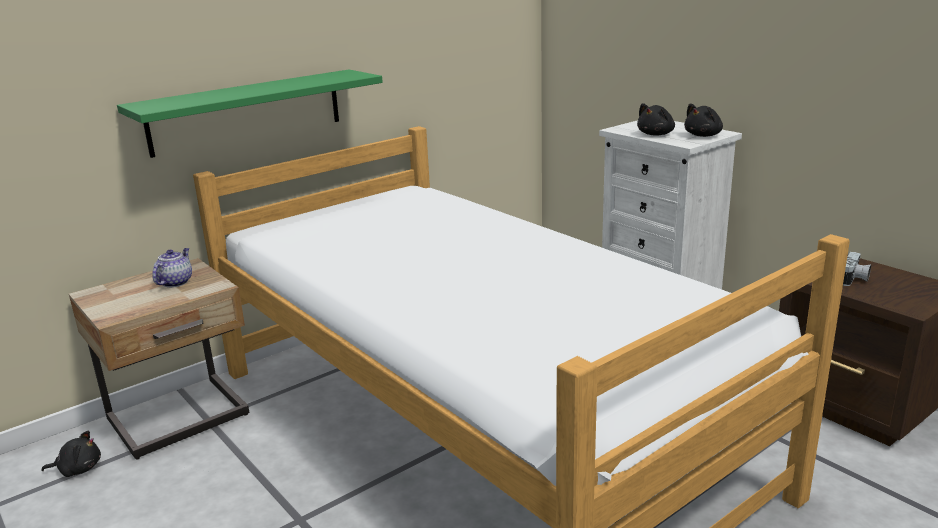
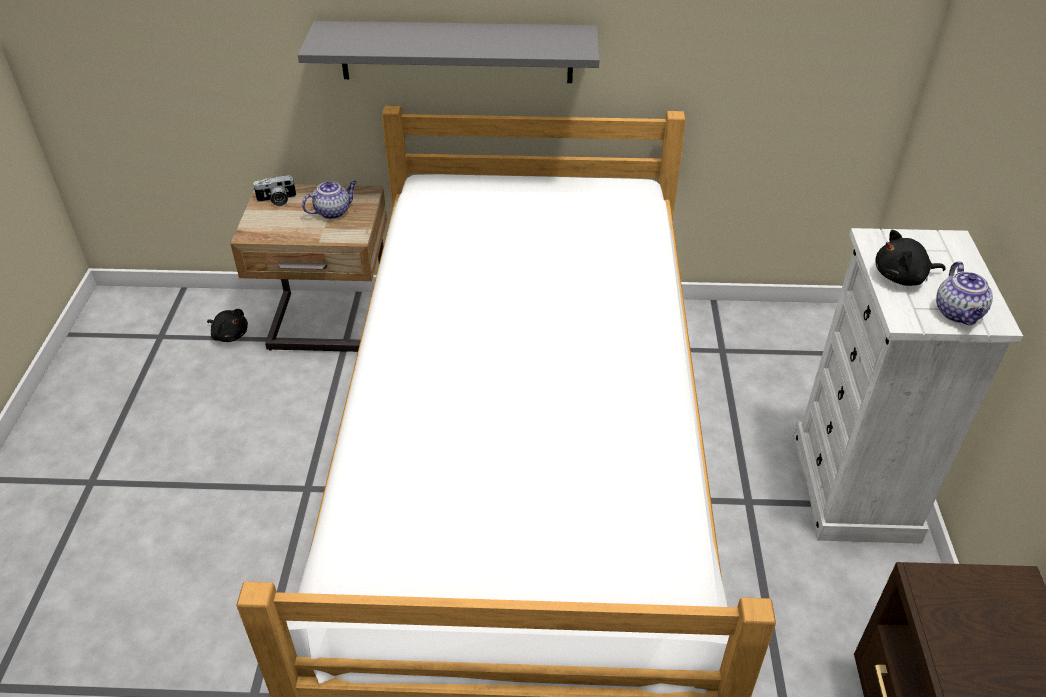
camera: 40 degrees right, 20 degrees up
green shelf [117,70,383,158] -> grey shelf [298,21,600,83]
black plush toy [684,103,723,137] -> teapot [936,261,993,325]
camera [843,252,871,286] -> camera moved to [253,175,296,206]

